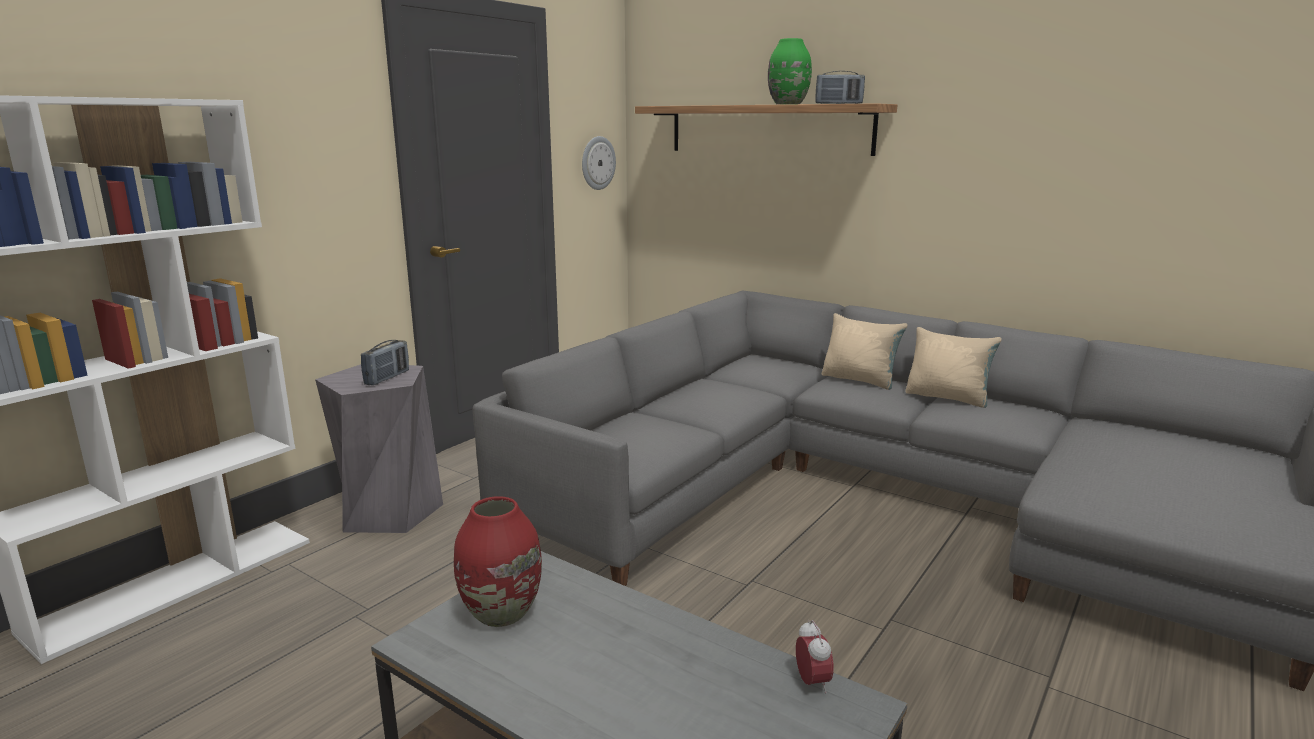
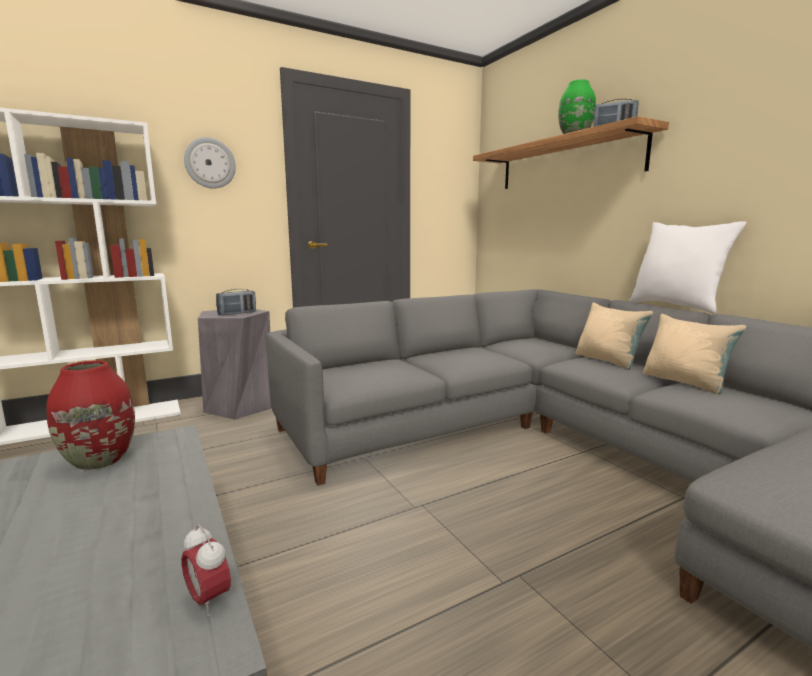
camera: 25 degrees right, 5 degrees down
wall clock [582,136,616,190] -> wall clock moved to [184,137,236,189]
alarm clock [796,620,834,693] -> alarm clock turned 120 degrees clockwise [181,524,231,616]
none -> white pillow [629,221,746,314]

